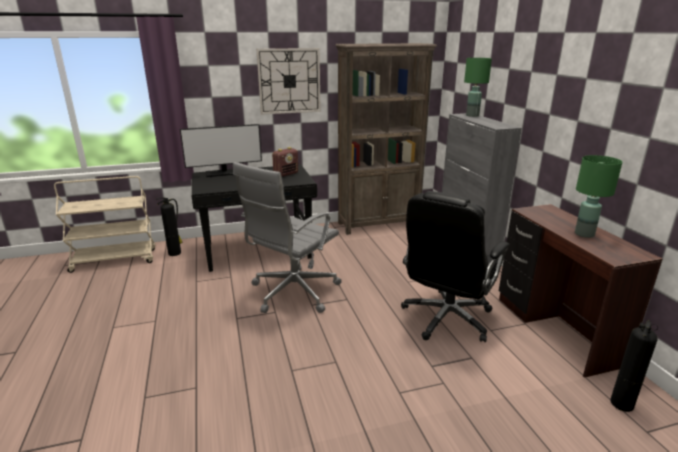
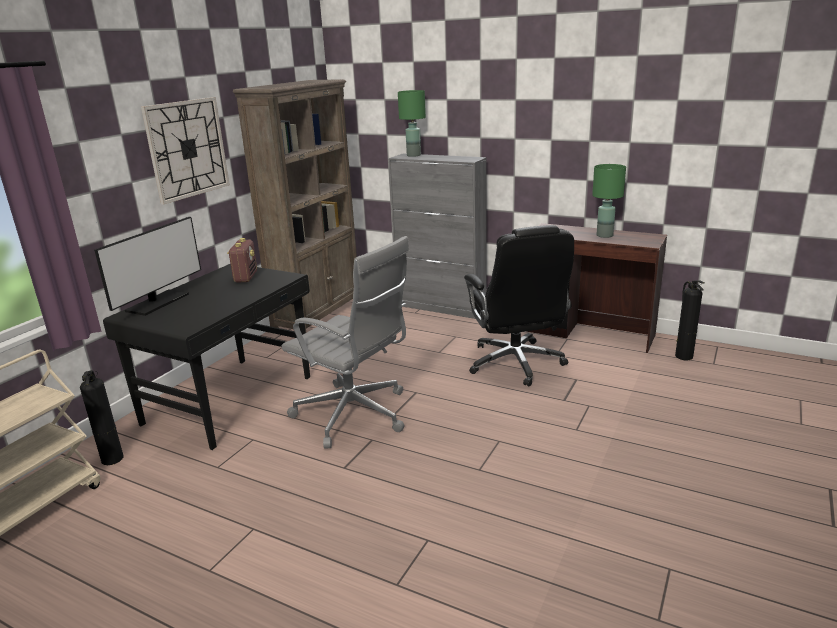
camera: 45 degrees left, 0 degrees up
grey office chair [233,162,342,313] -> grey office chair turned 45 degrees counterclockwise [282,236,410,449]

